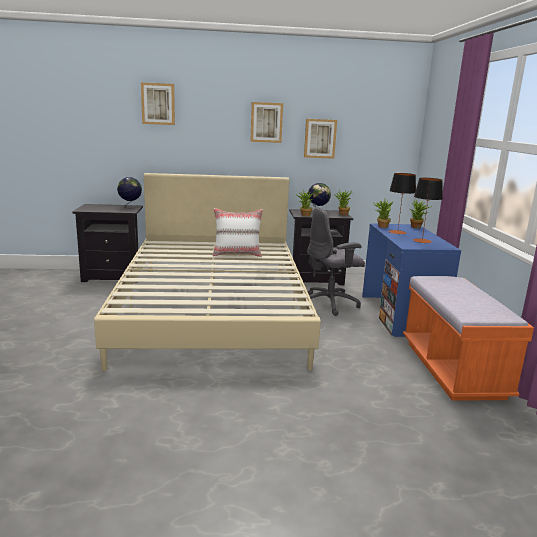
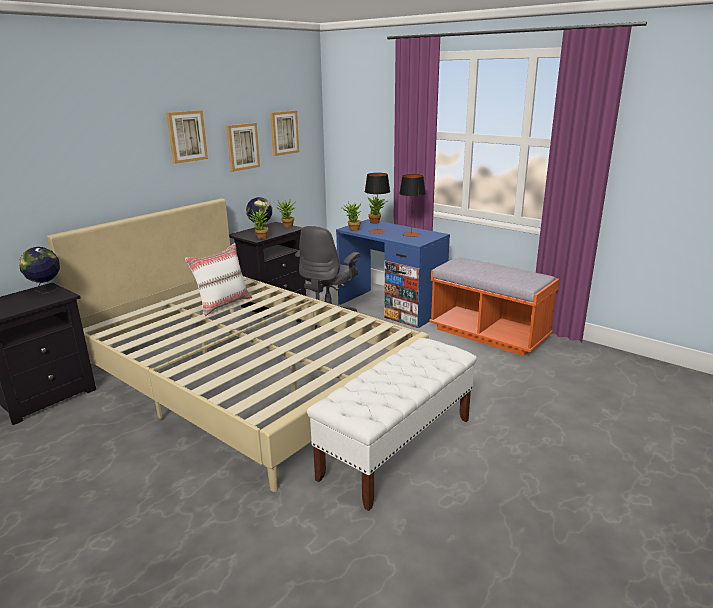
camera: 45 degrees left, 5 degrees up
picture [141,82,175,125] -> picture moved to [270,111,299,156]
none -> white bench [307,338,477,511]

